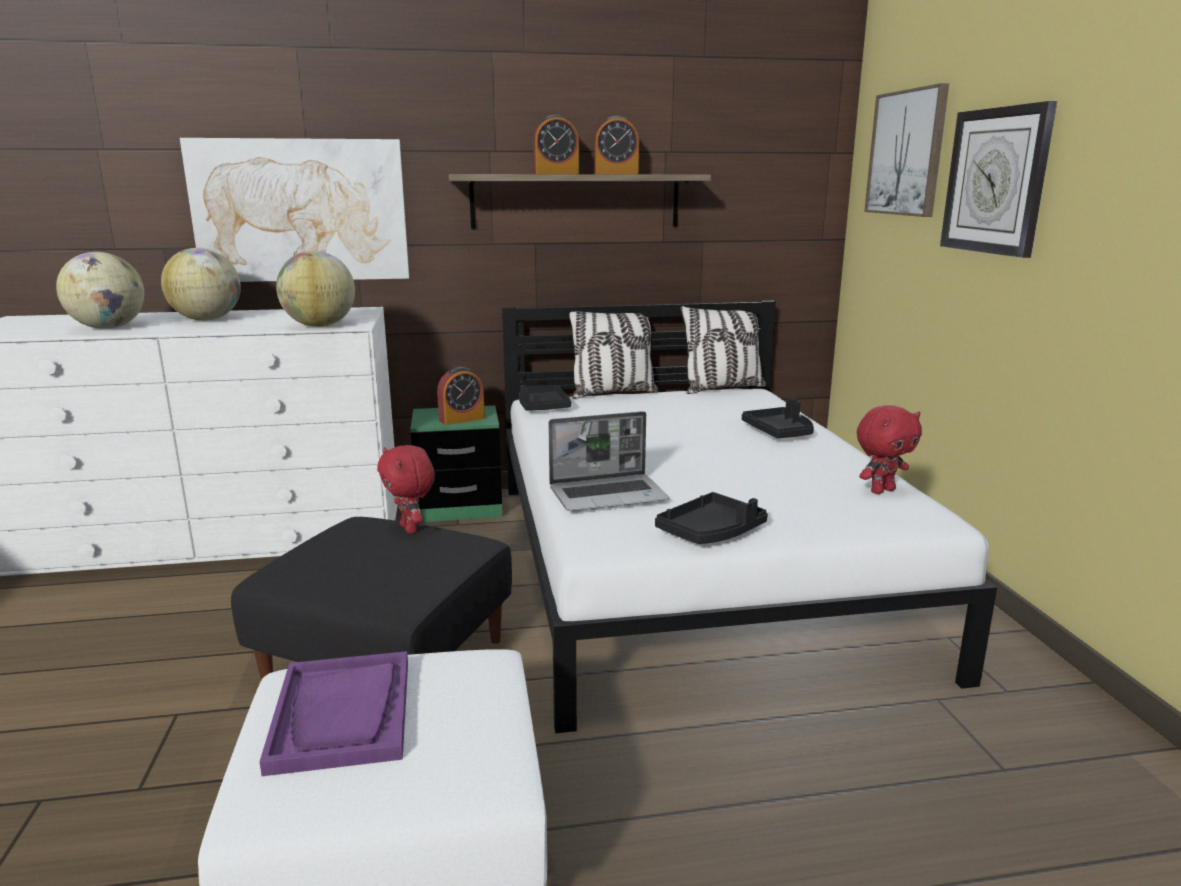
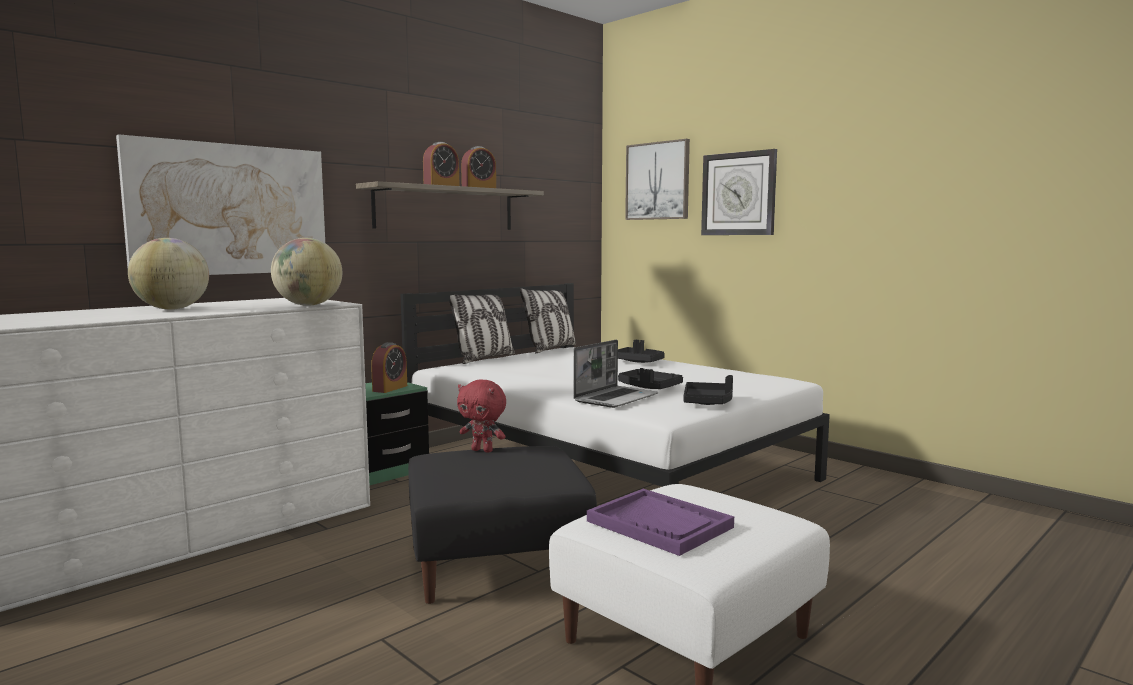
camera: 35 degrees left, 10 degrees down
globe [56,252,145,329] -> none
black tray [519,385,571,410] -> black tray moved to [618,368,683,389]
red plush toy [857,405,922,494] -> none

